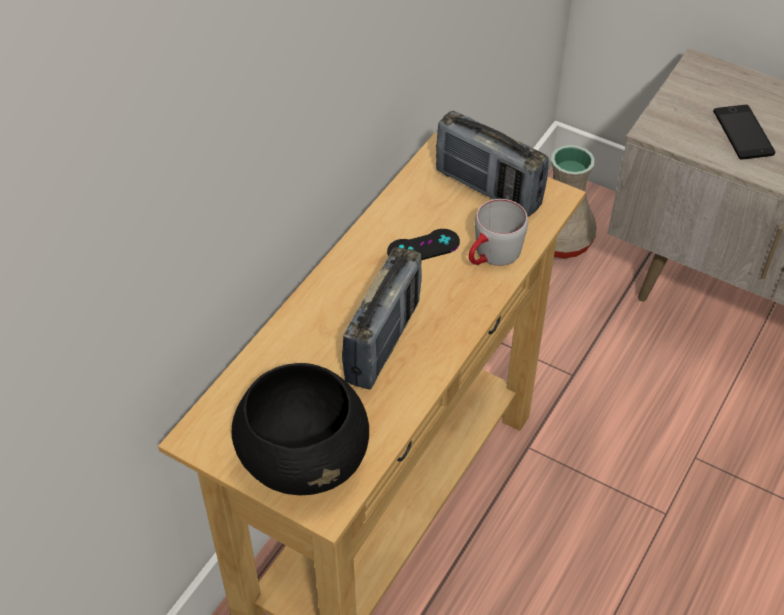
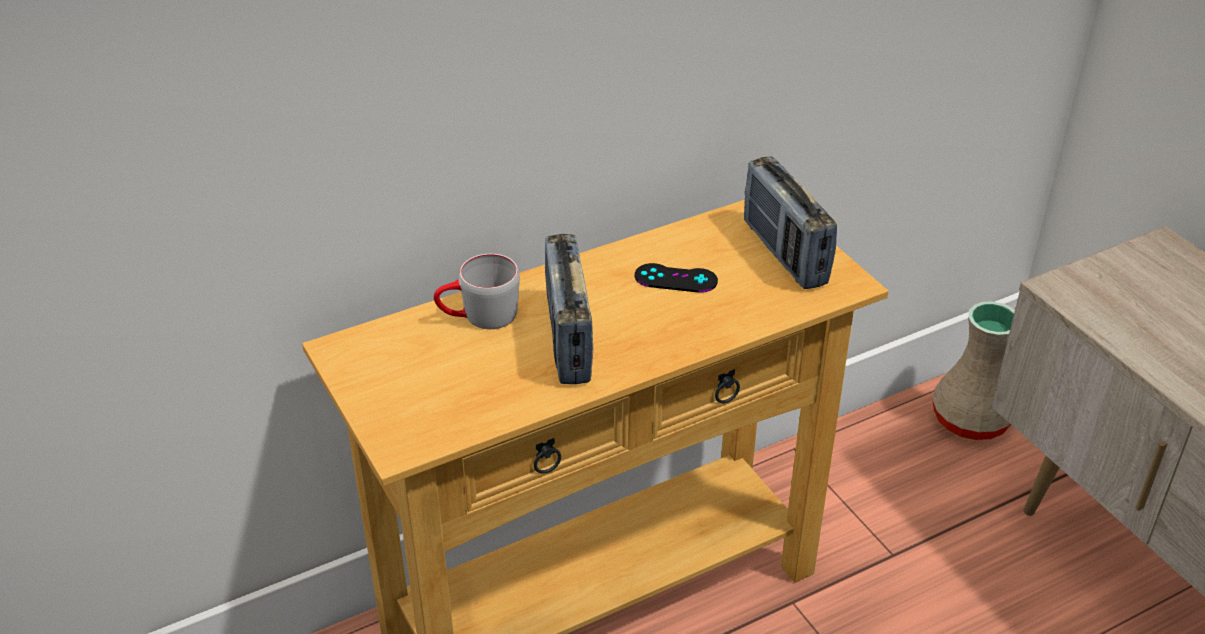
camera: 30 degrees right, 10 degrees down
black bowl [232,363,369,495] -> none
radio [342,247,422,390] -> radio turned 120 degrees clockwise [545,234,593,384]
grey mug [469,199,528,266] -> grey mug moved to [434,254,520,329]
phone [713,105,775,159] -> none

